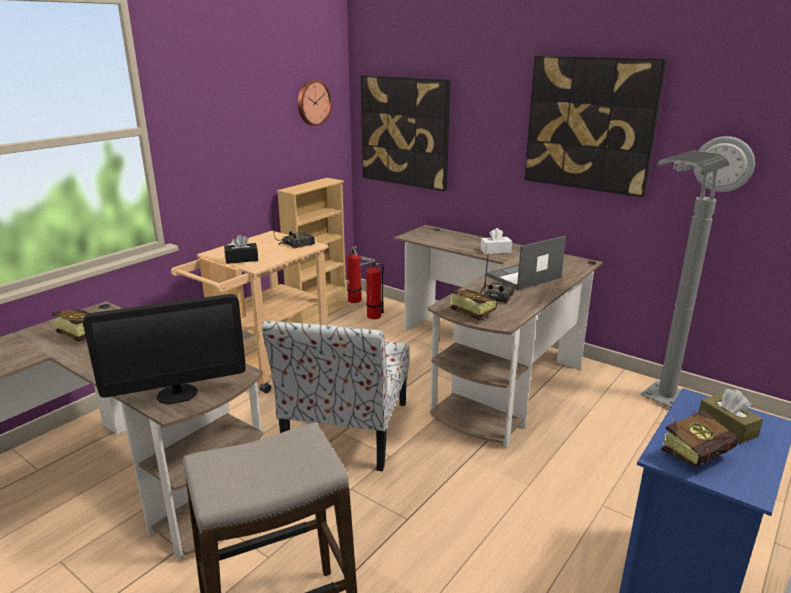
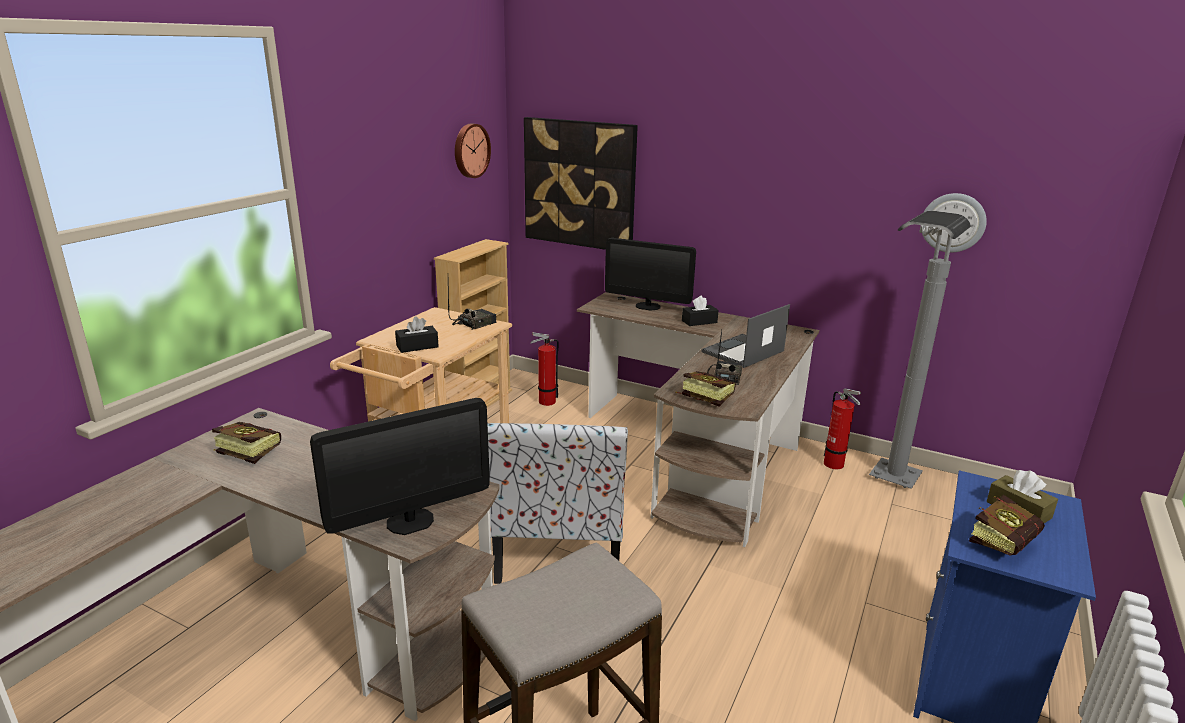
camera: 10 degrees left, 0 degrees up
fire extinguisher [347,246,362,303] -> fire extinguisher moved to [824,388,861,469]
white tissue box [480,228,512,254] -> black tissue box [682,296,719,326]
picture [525,56,667,197] -> none
none -> monitor [605,238,696,311]

